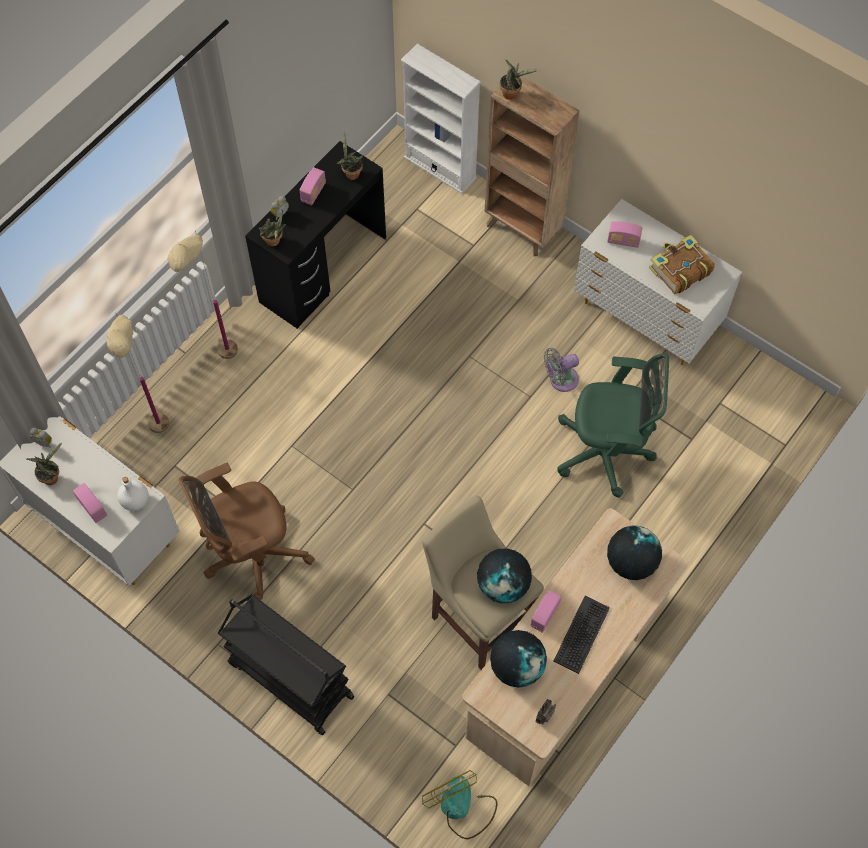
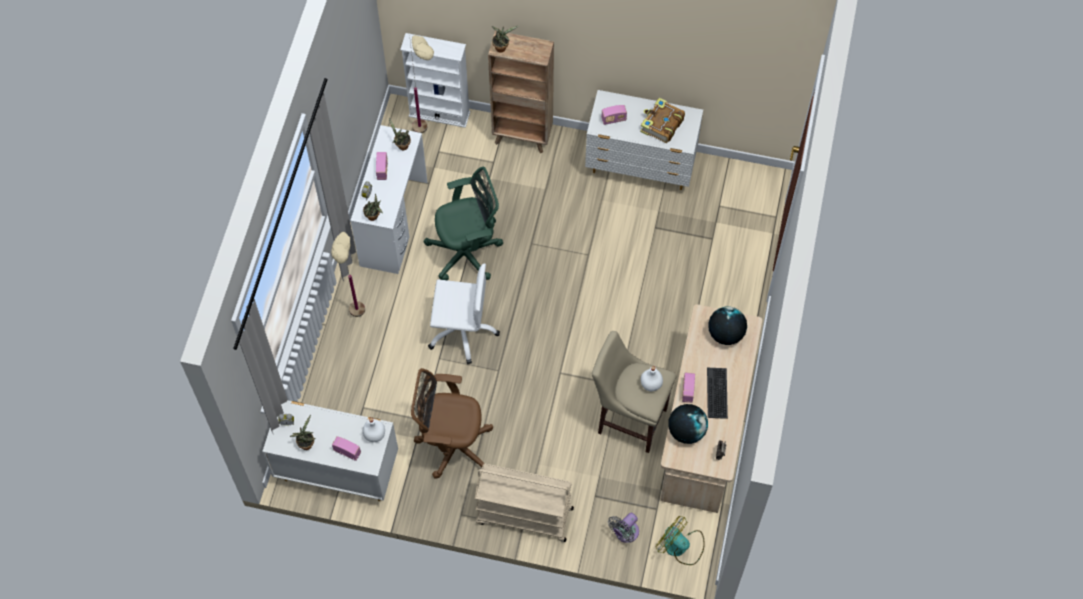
camera: 25 degrees left, 0 degrees up
beige floor lamp [107,312,169,433] -> beige floor lamp moved to [409,35,434,133]
brown office chair [179,463,315,600] -> brown office chair turned 60 degrees clockwise [411,368,493,479]
black cart [218,594,354,735] -> beige cart [475,464,574,542]
black desk [245,141,386,329] -> white desk [350,125,427,274]
globe [477,549,532,603] -> white bottle [641,366,663,391]
grey fan [544,348,579,392] -> grey fan moved to [608,513,639,543]
green office chair [557,353,669,498] -> green office chair moved to [423,167,503,280]
none -> white office chair [428,263,500,364]

